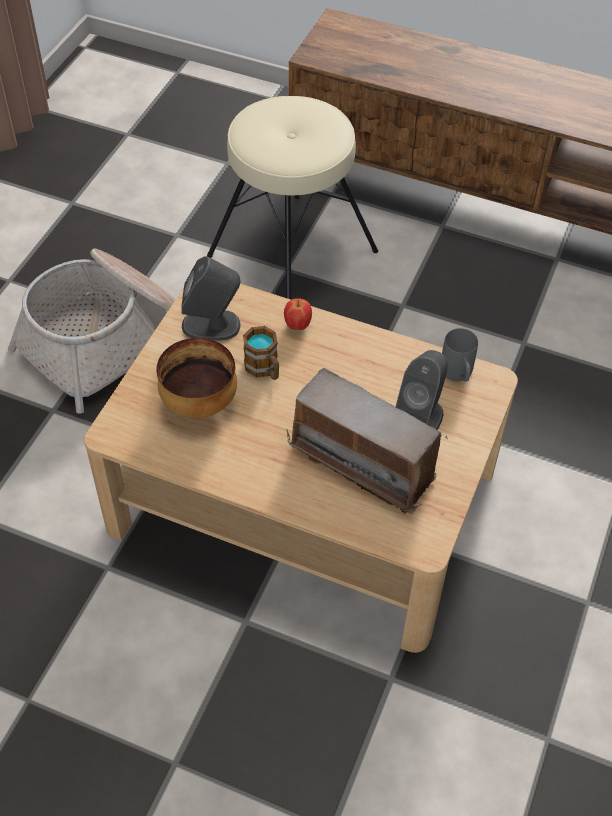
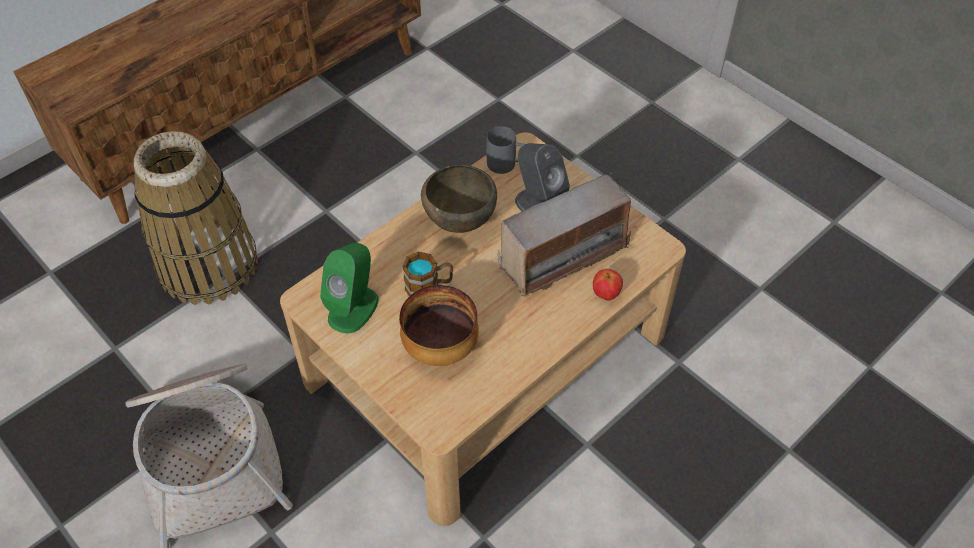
camera: 65 degrees left, 0 degrees up
grey speaker [181,256,241,341] -> green speaker [320,243,379,333]
beige stool [207,96,378,299] -> basket [134,131,258,305]
apple [284,298,312,330] -> apple moved to [593,269,623,301]
none -> brown bowl [421,165,497,233]

